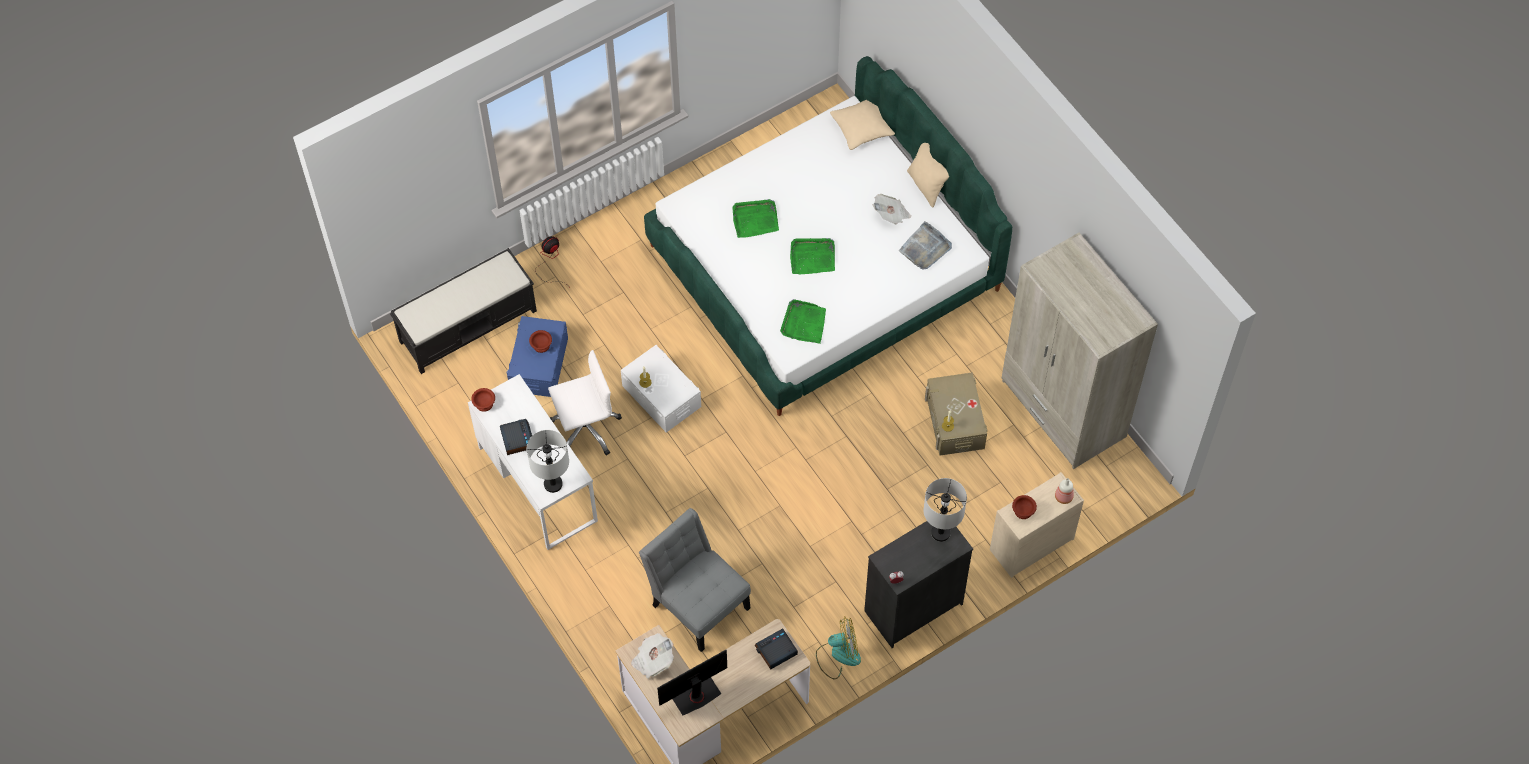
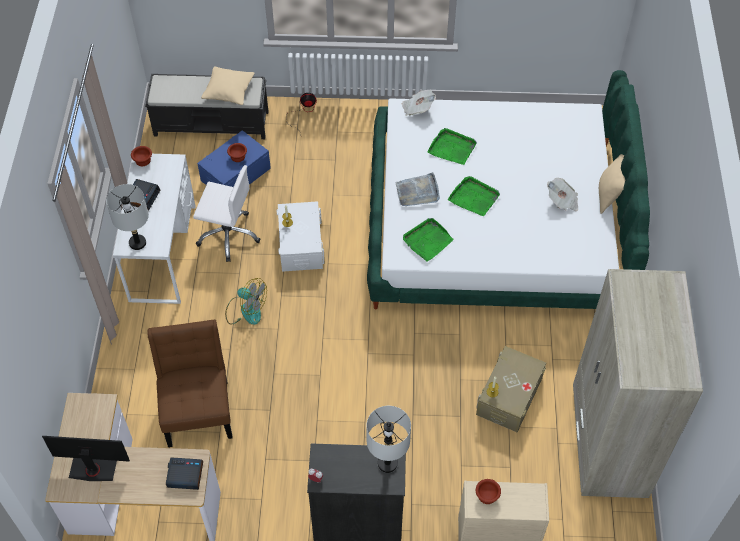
camera: 35 degrees right, 5 degrees down
newspaper [631,633,674,679] -> newspaper moved to [402,90,436,116]
grey chair [639,508,751,652] -> brown chair [147,320,233,447]
fan [816,616,861,679] -> fan moved to [225,278,267,325]
beige pillow [830,100,895,150] -> beige pillow moved to [201,66,255,105]
grey tray [899,221,952,270] -> grey tray moved to [395,172,440,206]
bottle [1055,478,1074,504] -> none

